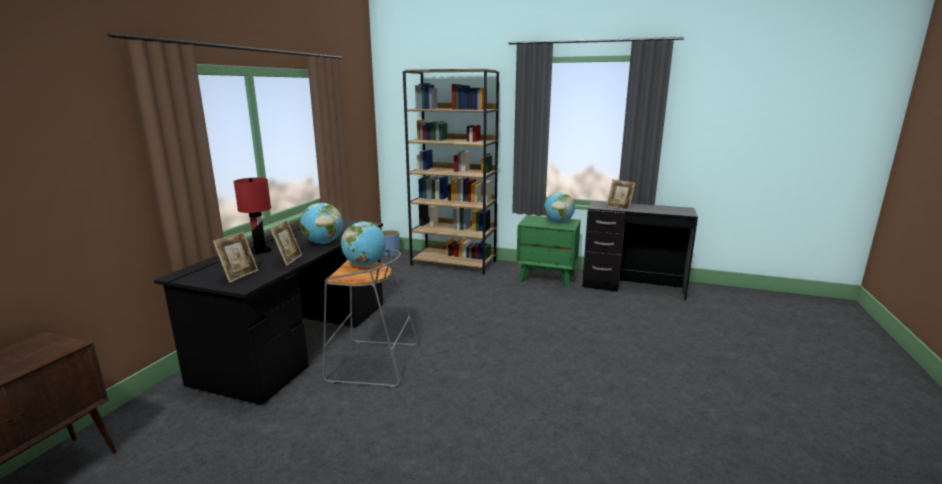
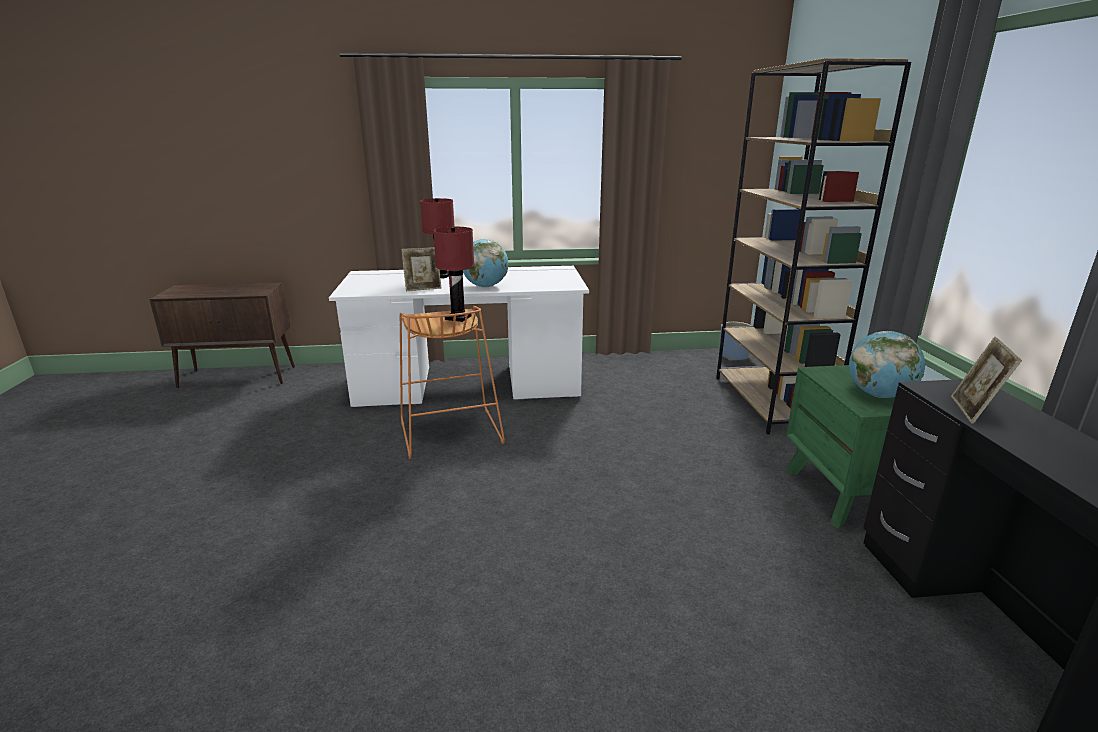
camera: 65 degrees right, 5 degrees up
black desk [154,219,383,405] -> white desk [329,266,589,407]
picture frame [213,232,258,283] -> none
grey stool [323,250,418,388] -> orange stool [400,306,505,459]
globe [341,221,386,266] -> red table lamp [433,227,475,322]

